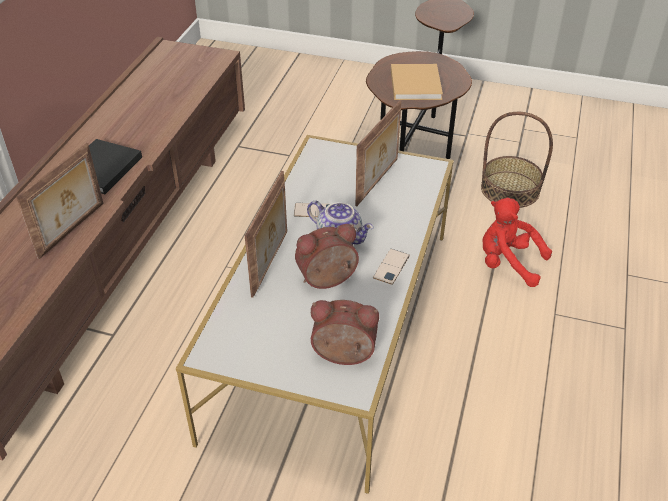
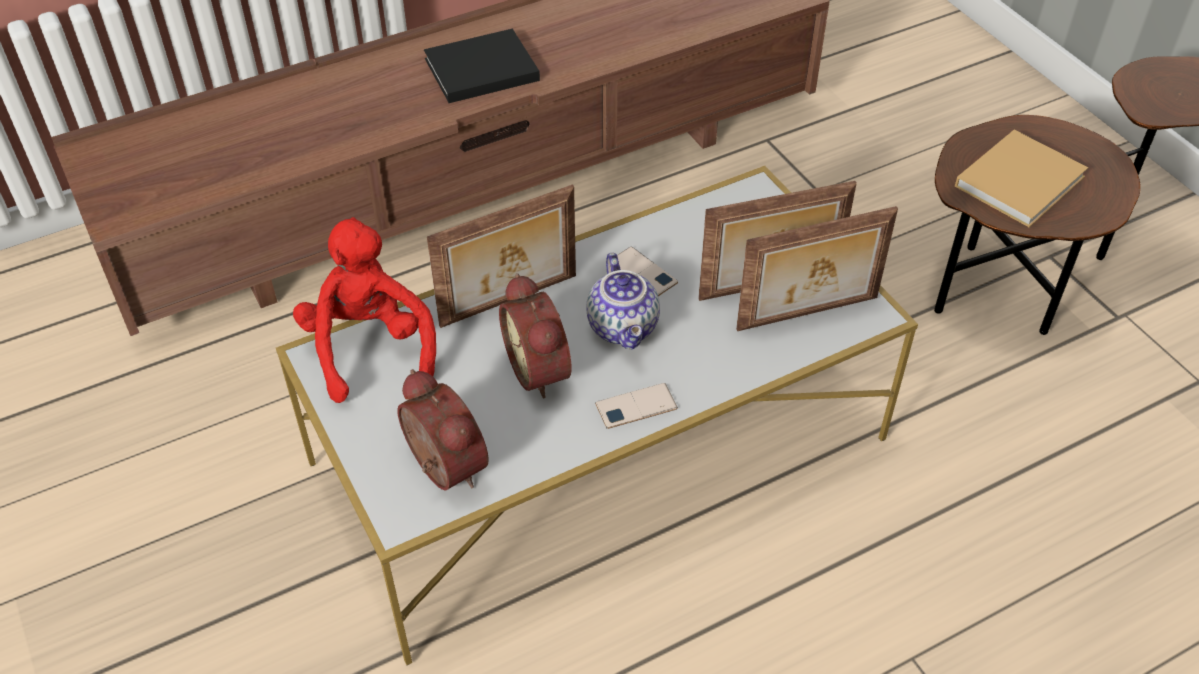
camera: 45 degrees right, 5 degrees up
picture frame [16,143,104,259] -> picture frame moved to [736,206,898,331]
alarm clock [295,224,359,289] -> alarm clock turned 135 degrees counterclockwise [499,273,572,398]
basket [481,112,553,208] -> none
red plush toy [483,198,552,287] -> red plush toy moved to [293,217,436,403]

